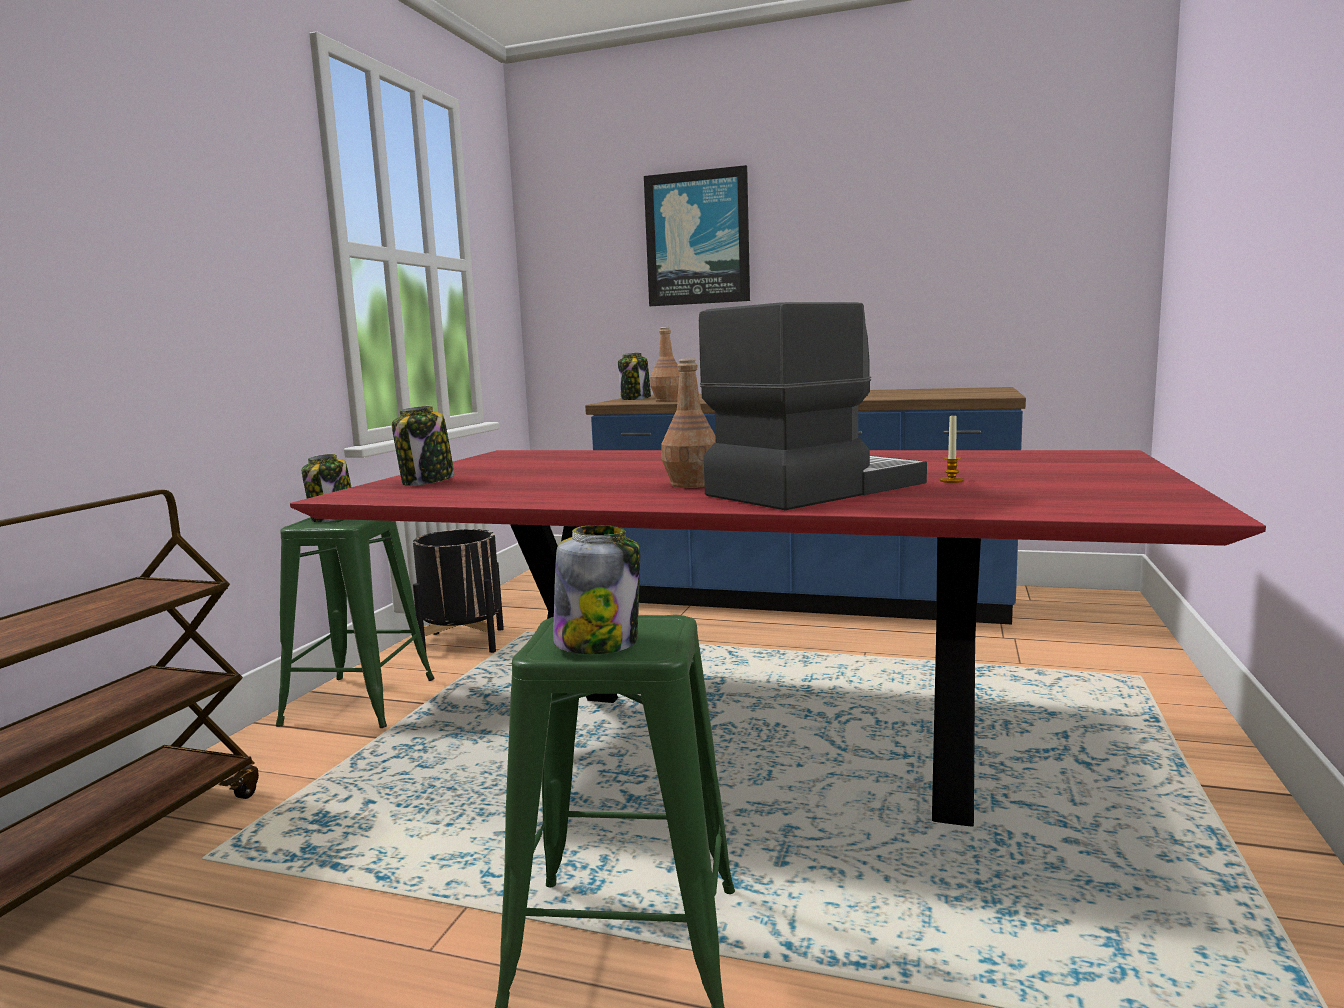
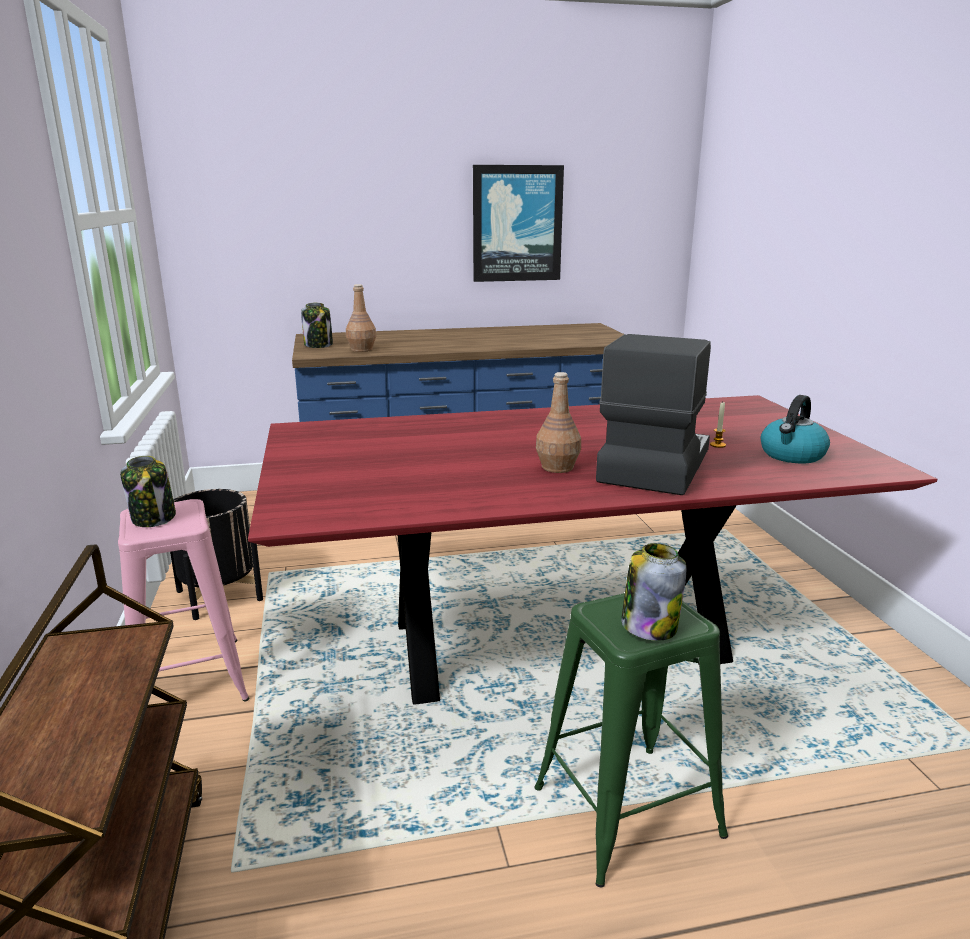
camera: 30 degrees left, 10 degrees up
green stool [276,517,435,728] -> pink stool [118,499,249,701]
jar [392,406,454,486] -> none
picture [644,165,750,306] -> picture moved to [473,165,564,282]
none -> kettle [761,395,830,463]

